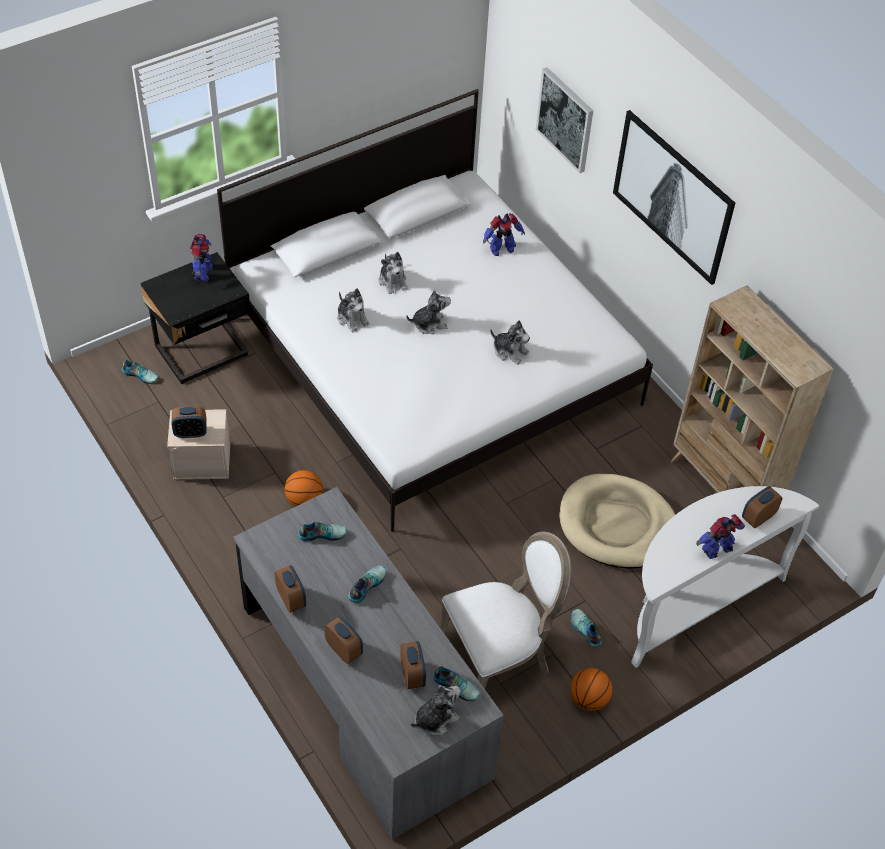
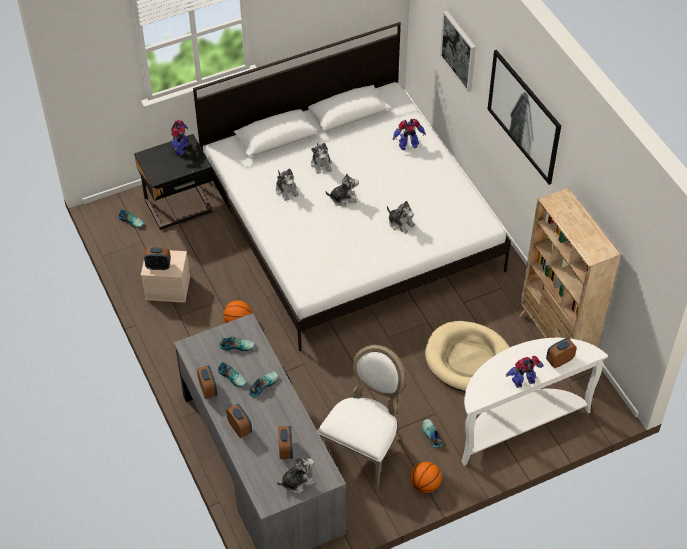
camera: 10 degrees right, 0 degrees up
shoe [433,666,480,701] -> shoe moved to [218,362,247,387]
white chair [440,532,571,689] -> white chair turned 45 degrees counterclockwise [317,345,406,490]

